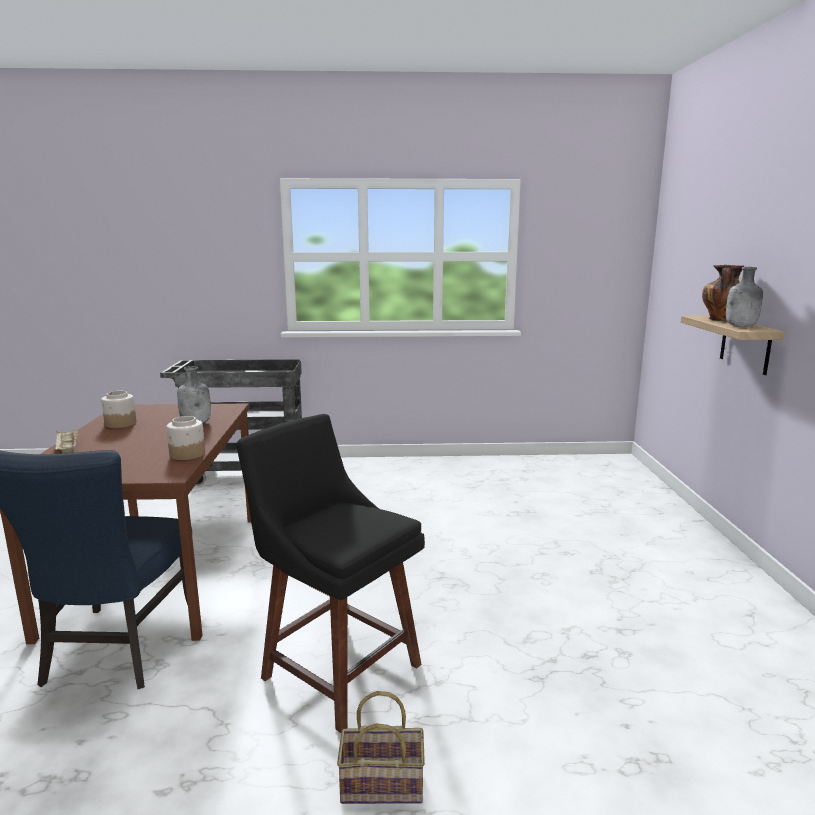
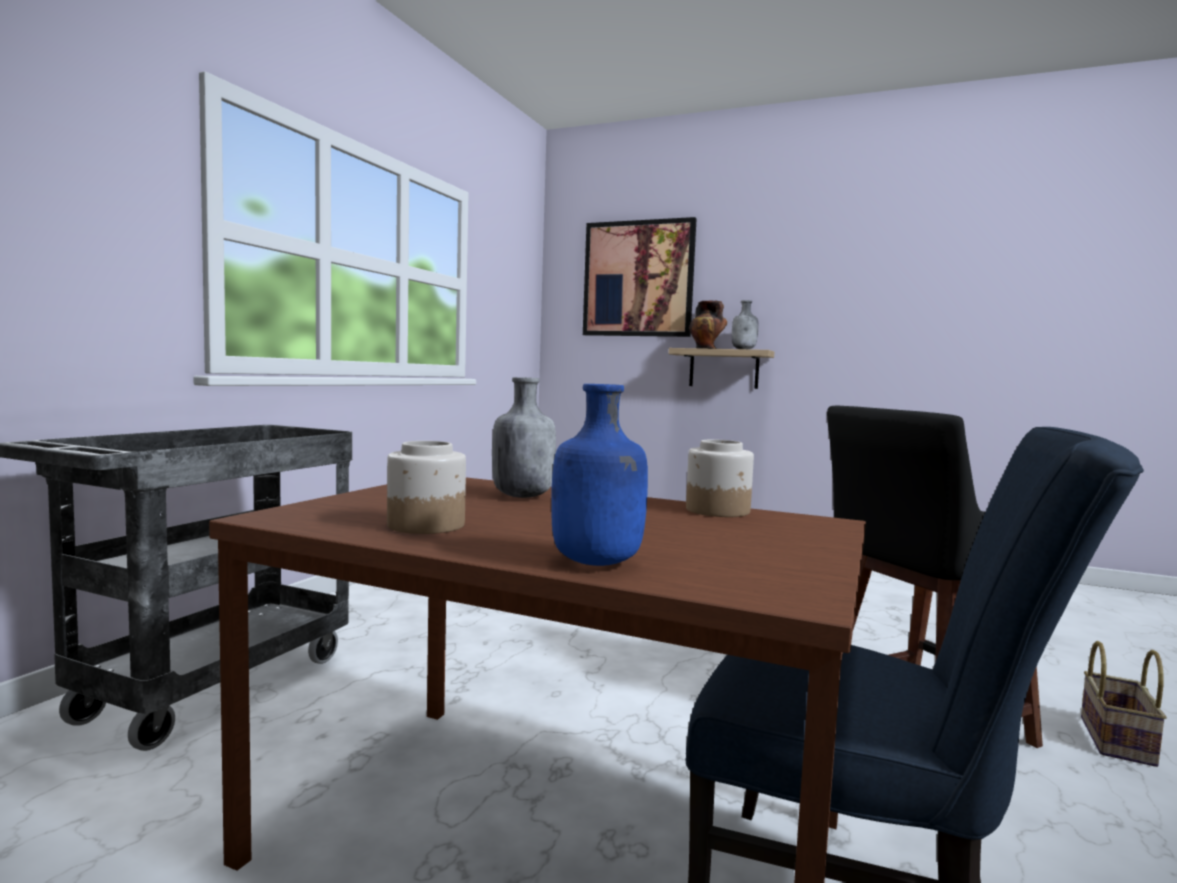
camera: 65 degrees left, 10 degrees down
beige tray [55,429,78,454] -> blue bottle [551,384,648,566]
none -> picture [583,217,697,337]

